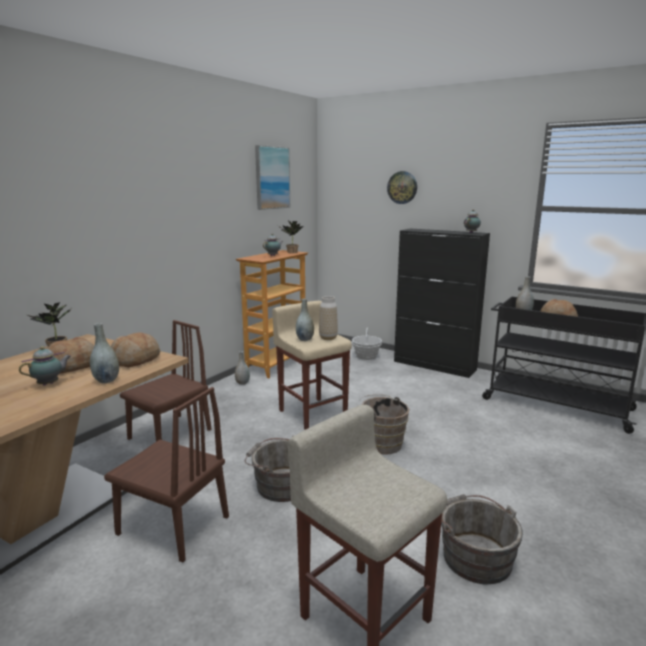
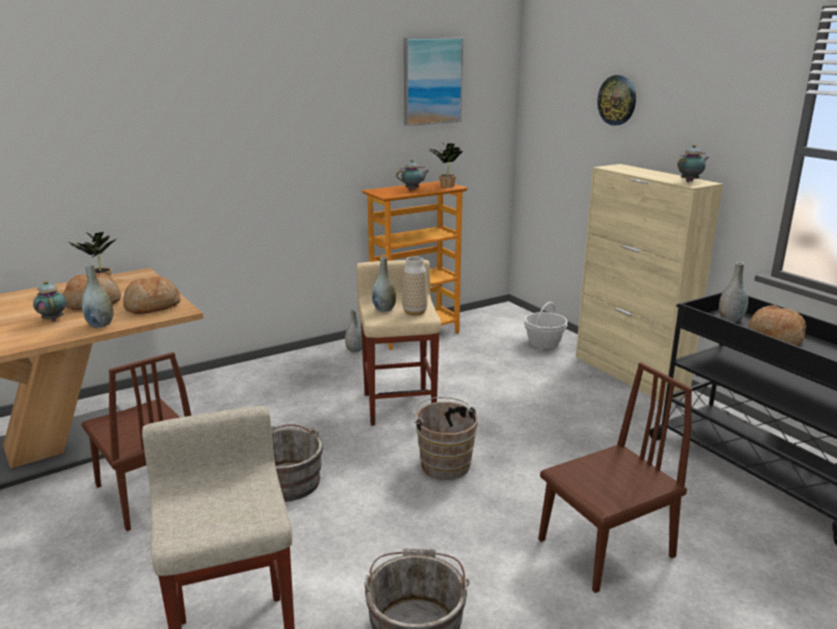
camera: 25 degrees right, 5 degrees up
teapot [19,346,71,386] -> teapot turned 105 degrees counterclockwise [33,281,66,321]
brown chair [120,320,211,442] -> brown chair moved to [538,362,692,593]
black cabinet [394,228,490,378] -> beige cabinet [576,164,723,403]

